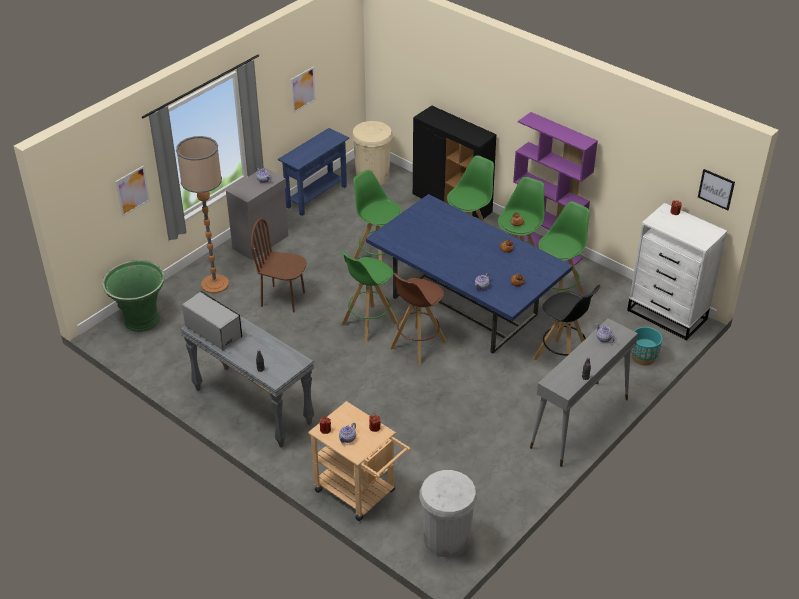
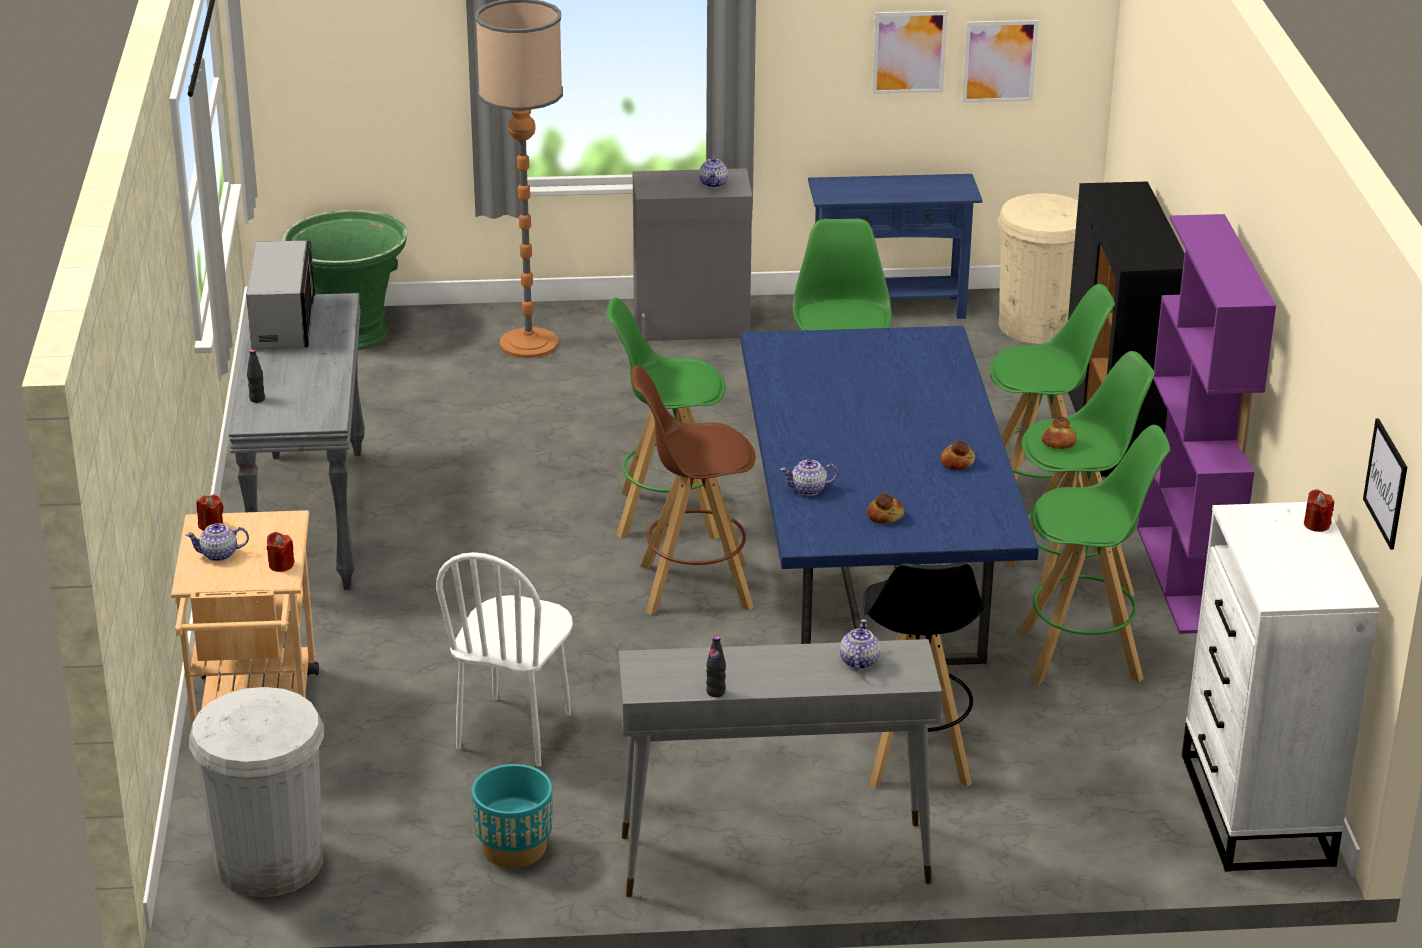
camera: 45 degrees right, 10 degrees down
picture [115,165,150,217] -> picture moved to [962,20,1038,103]
brown chair [251,218,307,313] -> none
turquoise planter [631,327,663,365] -> turquoise planter moved to [472,764,553,868]
none -> white chair [436,552,573,767]

